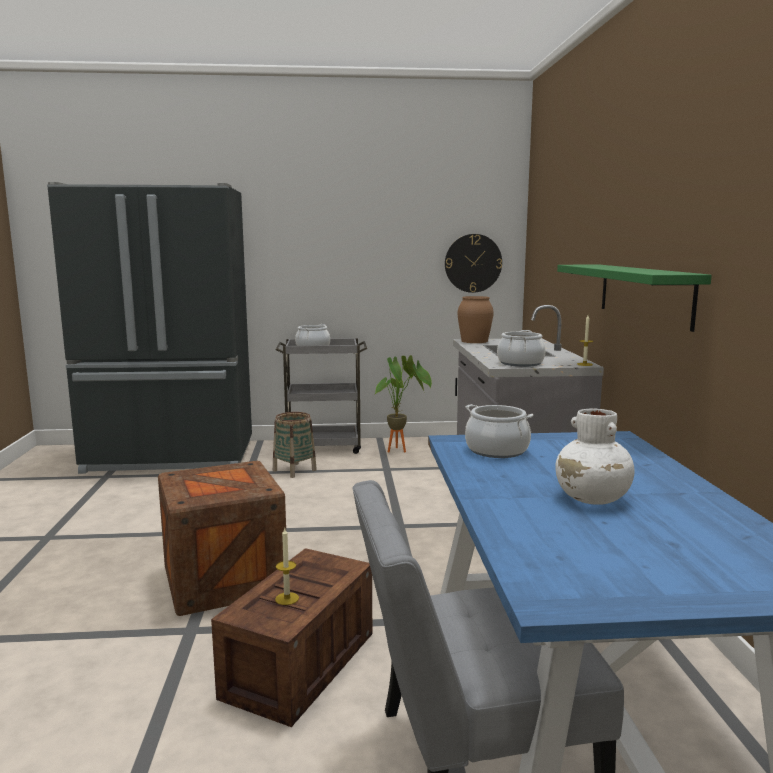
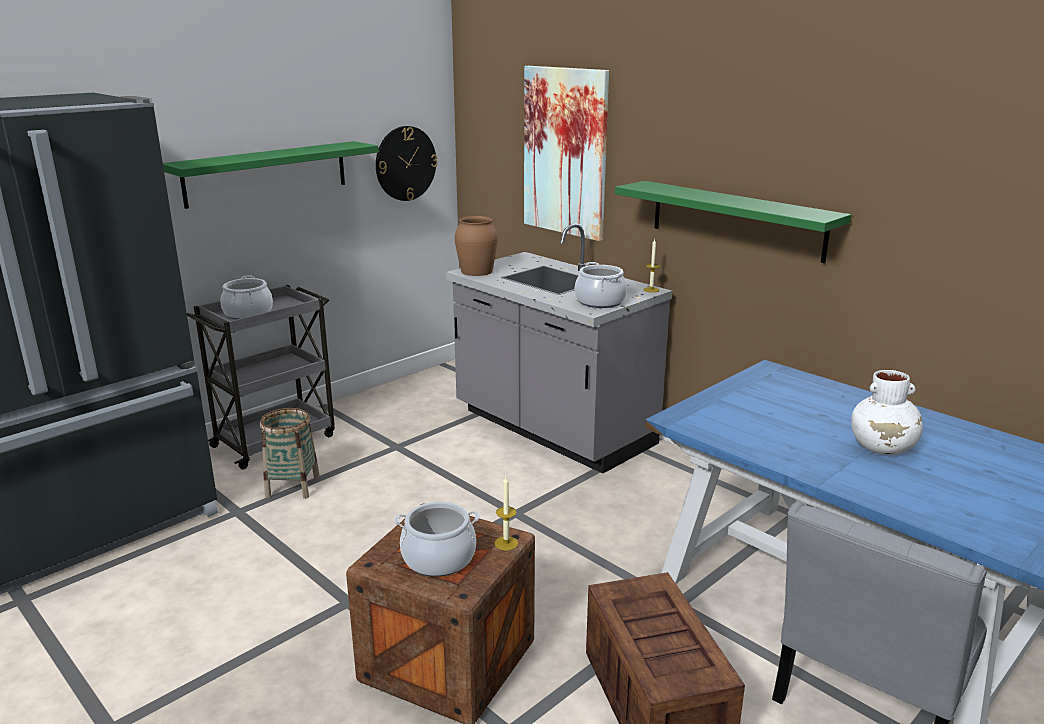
camera: 40 degrees left, 10 degrees up
candle [275,528,299,605] -> candle moved to [494,477,518,551]
potted plant [374,355,432,452] -> none
cooking pot [465,404,533,458] -> cooking pot moved to [395,502,479,577]
none -> green shelf [163,141,379,209]
none -> picture [524,66,609,241]

